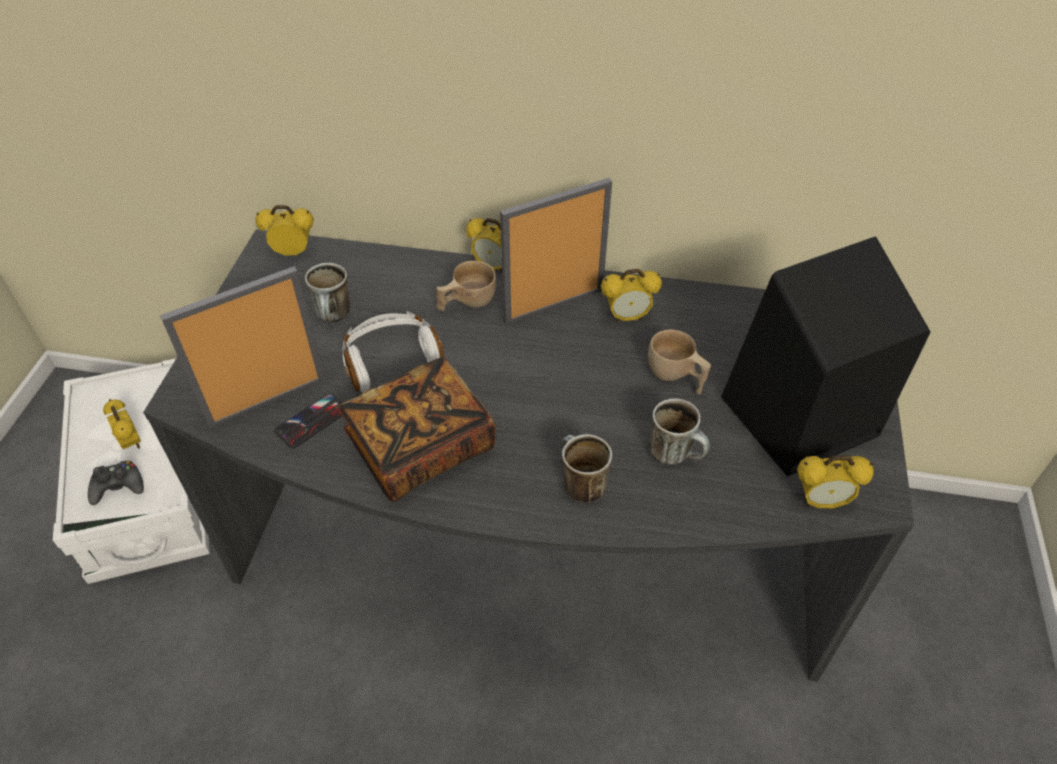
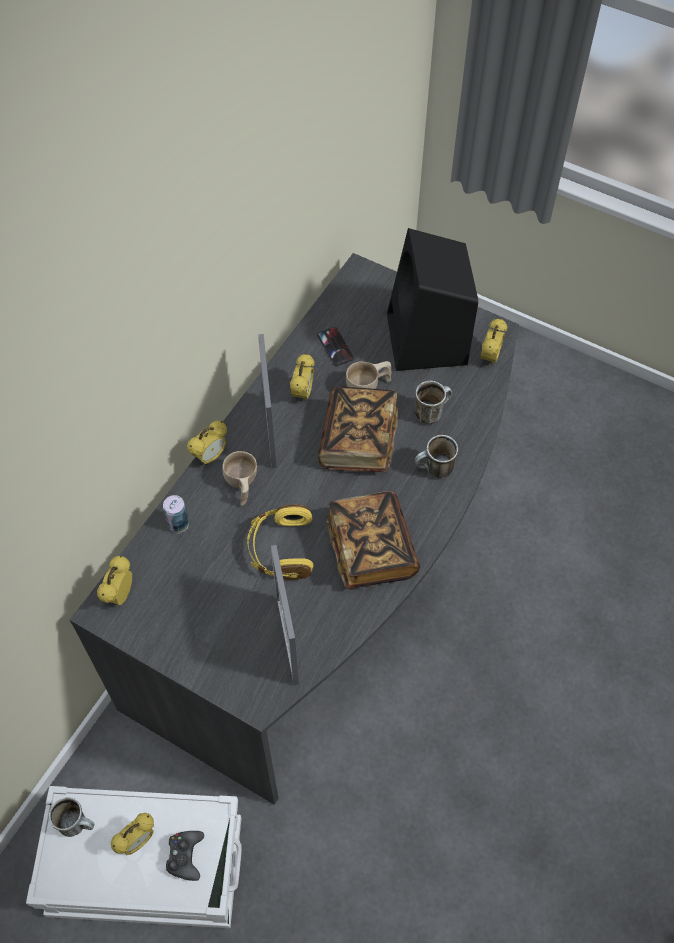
camera: 70 degrees left, 10 degrees up
alarm clock [103,399,141,449] -> alarm clock turned 150 degrees clockwise [111,813,154,855]
phone [274,393,343,449] -> phone moved to [317,327,354,366]
mug [305,263,350,322] -> mug moved to [49,797,94,837]
white headphones [342,312,445,392] -> yellow headphones [247,504,313,580]
none -> can [163,495,189,533]
none -> book [318,387,398,472]

